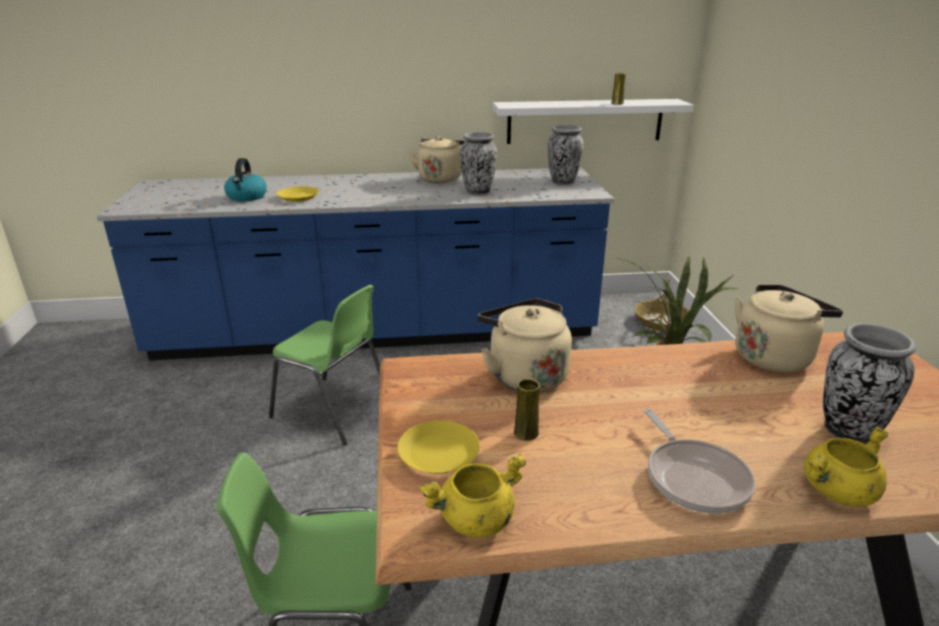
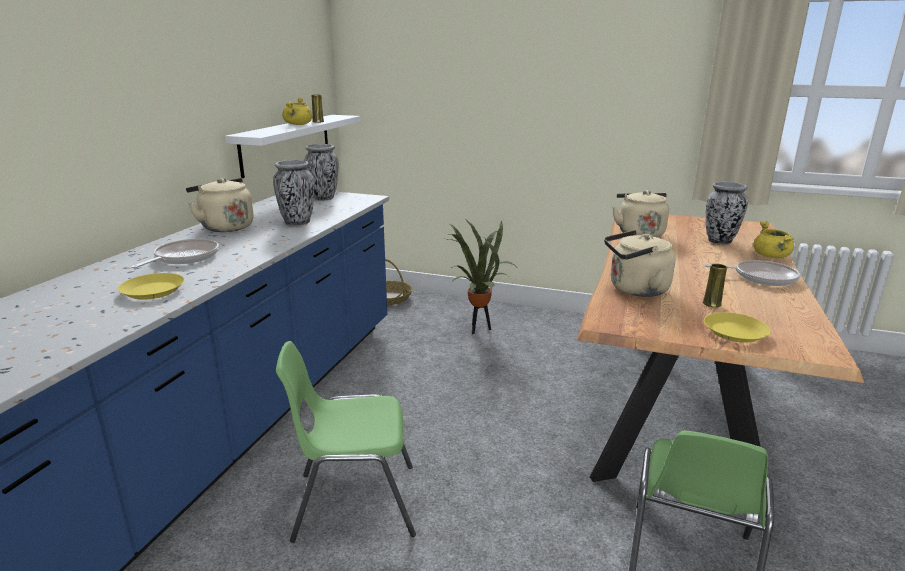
camera: 65 degrees left, 5 degrees down
kettle [224,158,267,202] -> none
green chair [269,285,380,445] -> green chair turned 150 degrees counterclockwise [276,341,416,543]
yellow cooking pot [419,453,526,538] -> yellow cooking pot moved to [282,97,312,125]
none -> frying pan [131,239,219,268]

